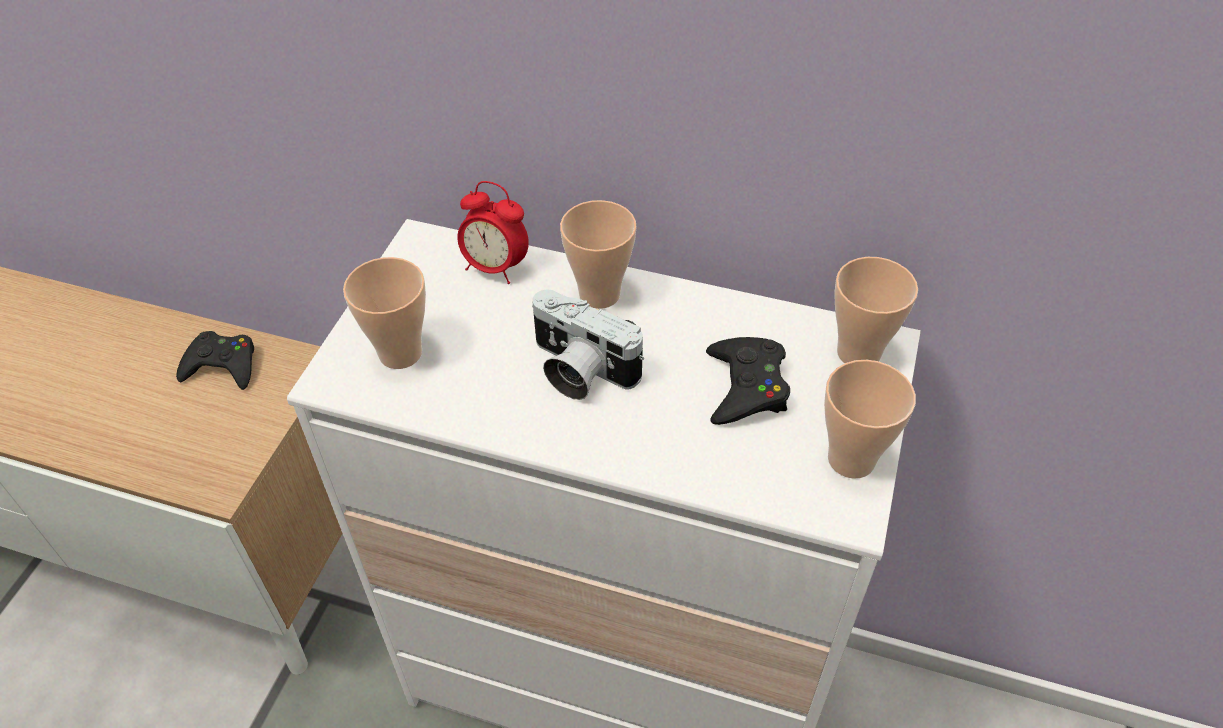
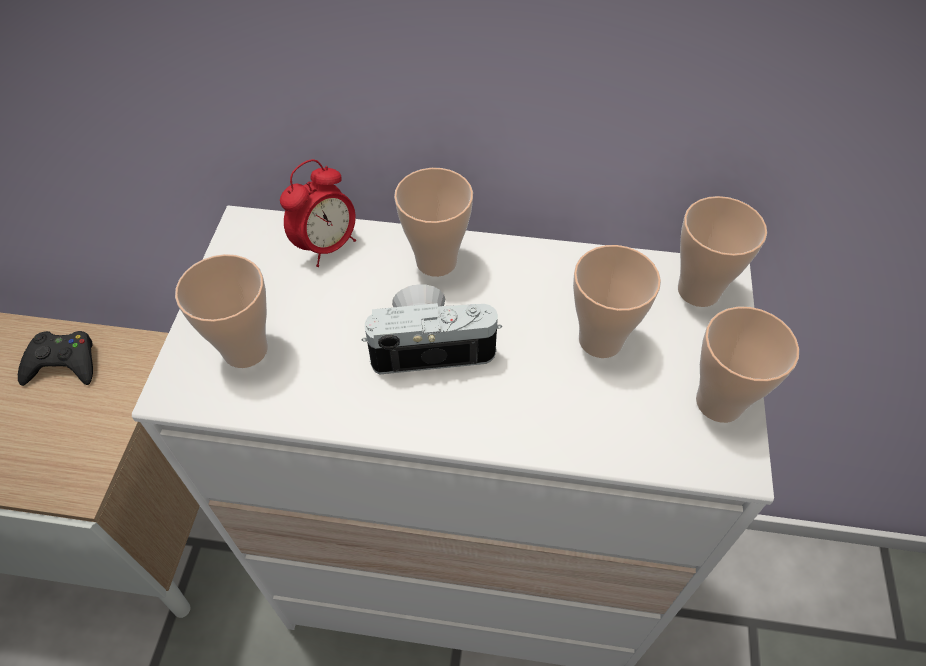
camera: 10 degrees left, 5 degrees up
alarm clock [457,181,529,284] -> alarm clock turned 60 degrees counterclockwise [280,159,356,267]
camera [532,290,644,400] -> camera turned 150 degrees clockwise [362,284,502,375]
black game controller [706,337,790,425] -> cup [573,245,661,358]

